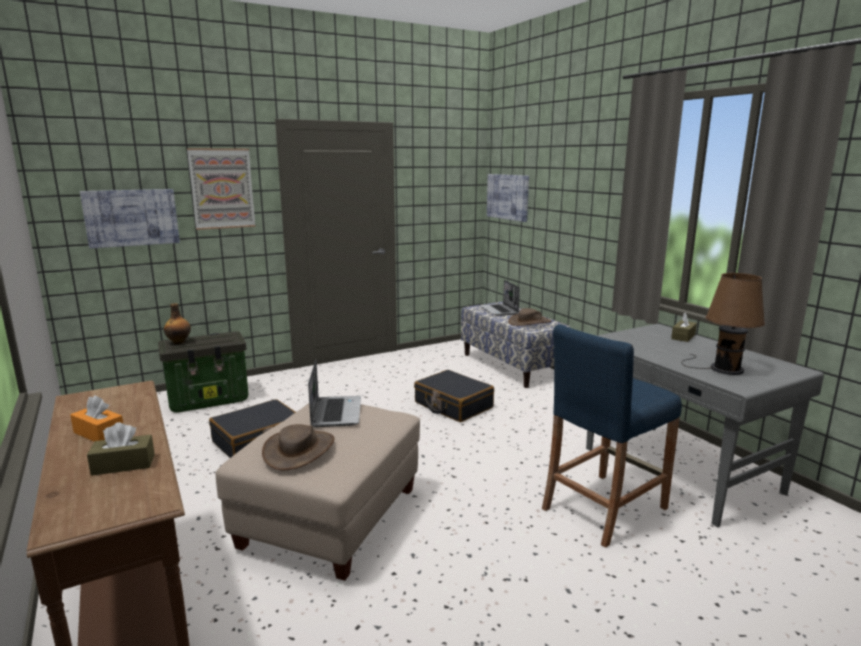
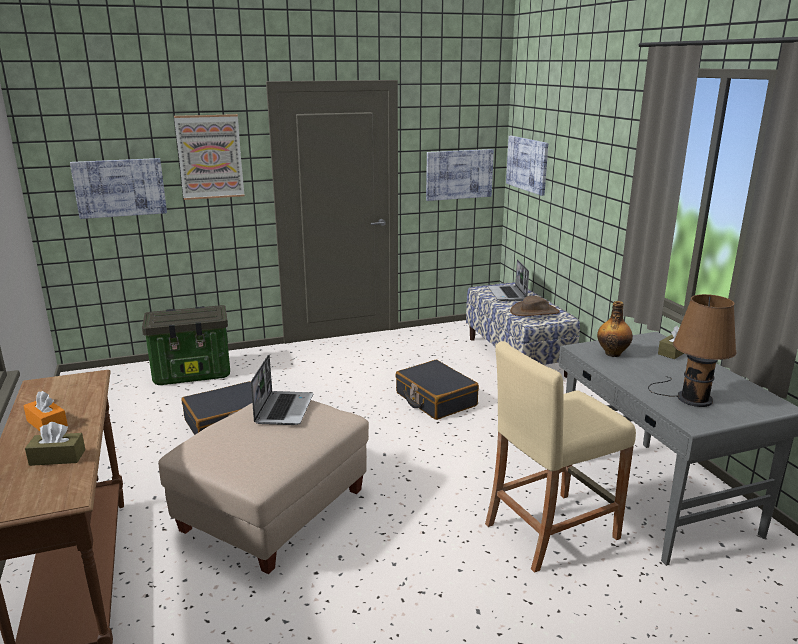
camera: 10 degrees right, 5 degrees up
bottle [164,303,191,345] -> bottle moved to [597,301,633,357]
brown hat [262,424,334,471] -> none
blue stool [542,324,682,548] -> beige stool [485,341,636,573]
none -> picture [426,149,494,201]

